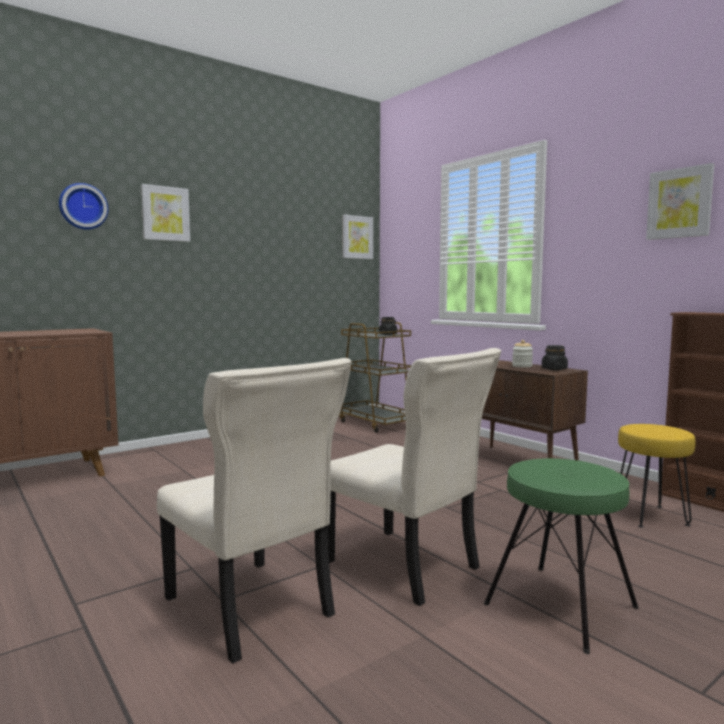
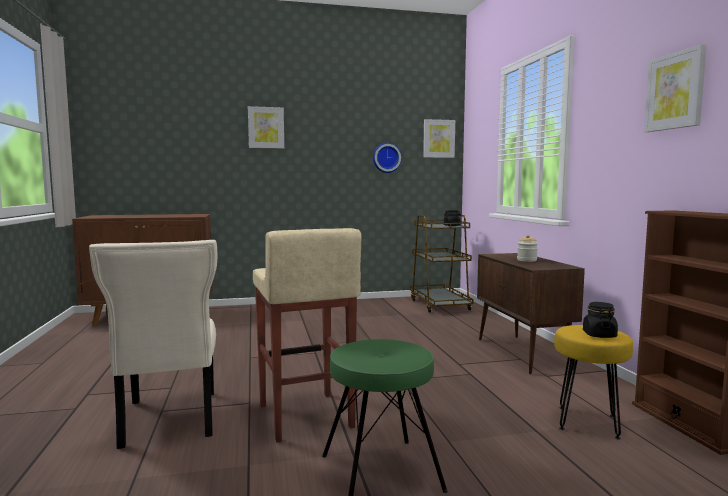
camera: 25 degrees right, 0 degrees up
wall clock [59,183,108,230] -> wall clock moved to [373,143,402,173]
beige chair [328,348,501,606] -> beige stool [253,228,362,442]
black jar [542,345,568,370] -> black jar moved to [583,302,618,338]

